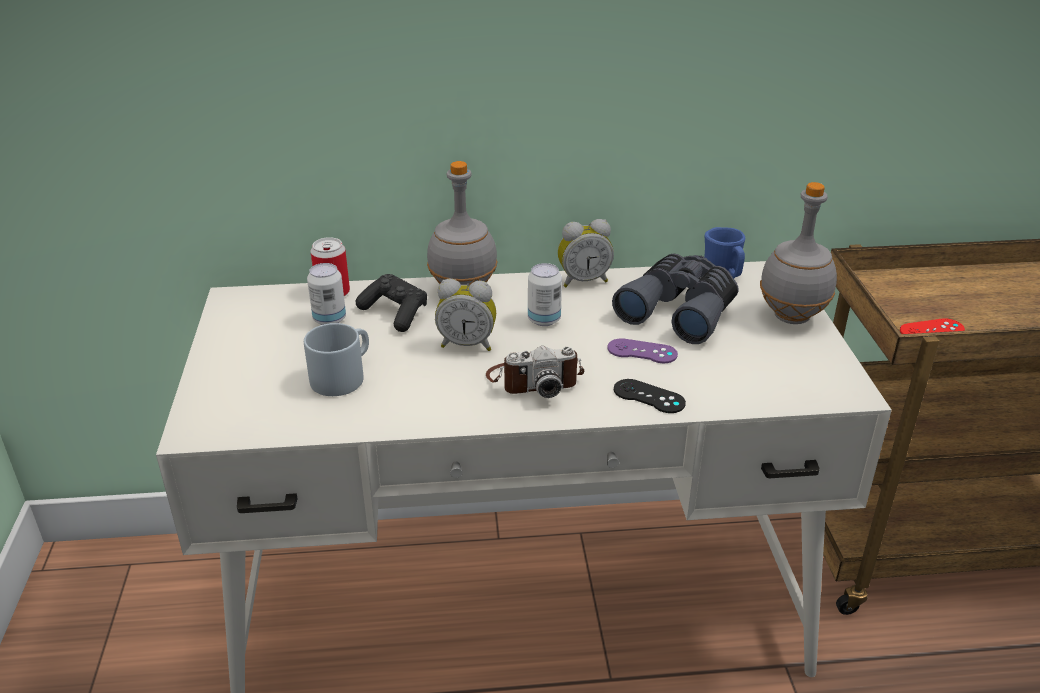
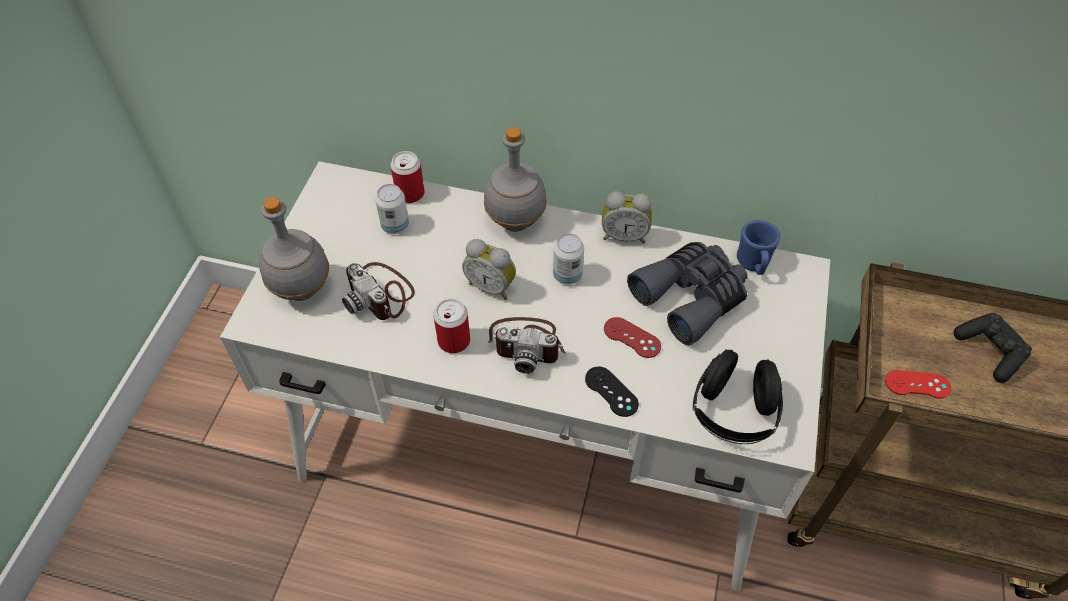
camera: 20 degrees right, 20 degrees up
grey mug [304,323,369,396] -> camera [342,262,415,320]
black game controller [355,274,427,332] -> black game controller moved to [953,313,1032,383]
purple game controller [607,338,678,363] -> red game controller [604,317,661,358]
grey bottle [760,182,837,324] -> grey bottle moved to [259,197,329,301]
none -> can [433,298,470,353]
none -> black headphones [693,350,783,444]

